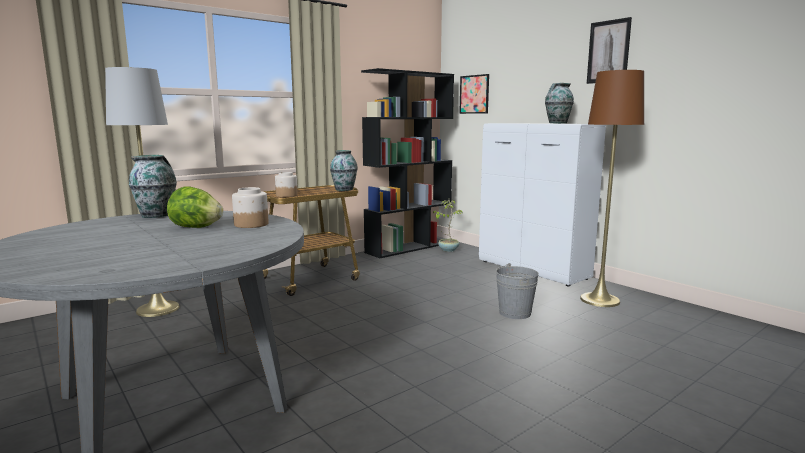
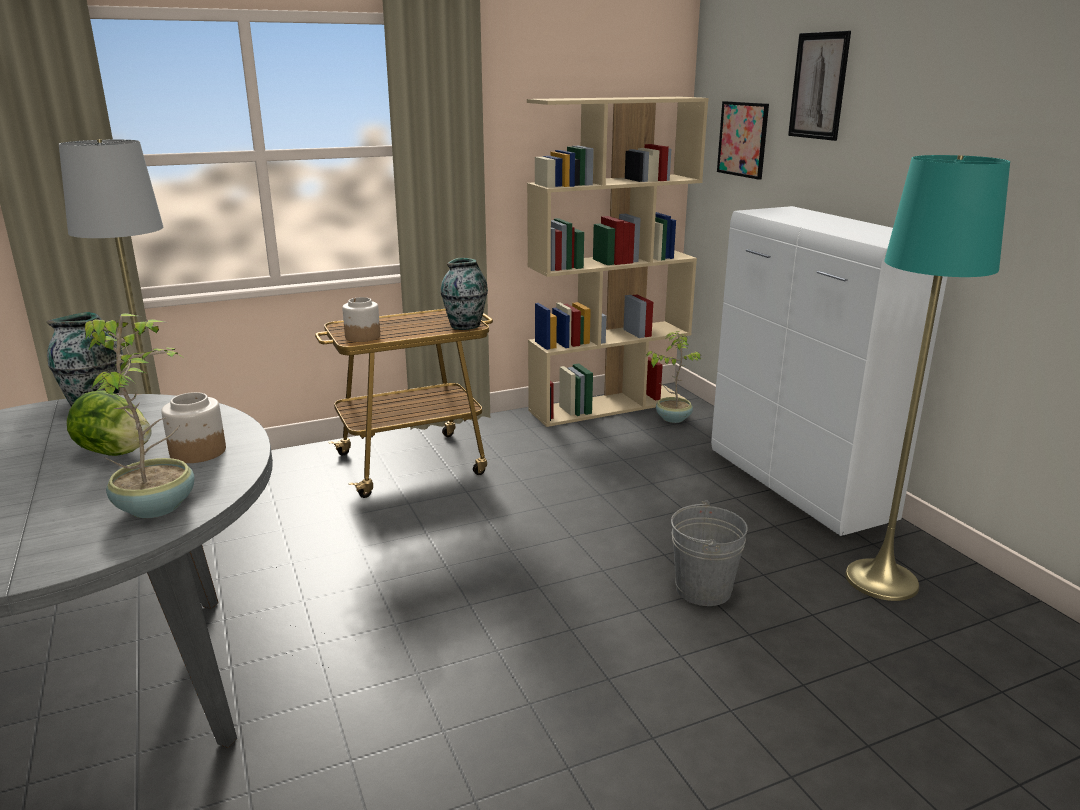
camera: 15 degrees right, 10 degrees up
black bookcase [361,68,454,258] -> beige bookcase [527,97,709,427]
vase [545,83,574,124] -> none
brown floor lamp [580,70,644,307] -> turquoise floor lamp [845,155,1010,601]
picture [587,17,632,84] -> picture moved to [788,31,851,141]
none -> potted plant [85,313,195,518]

